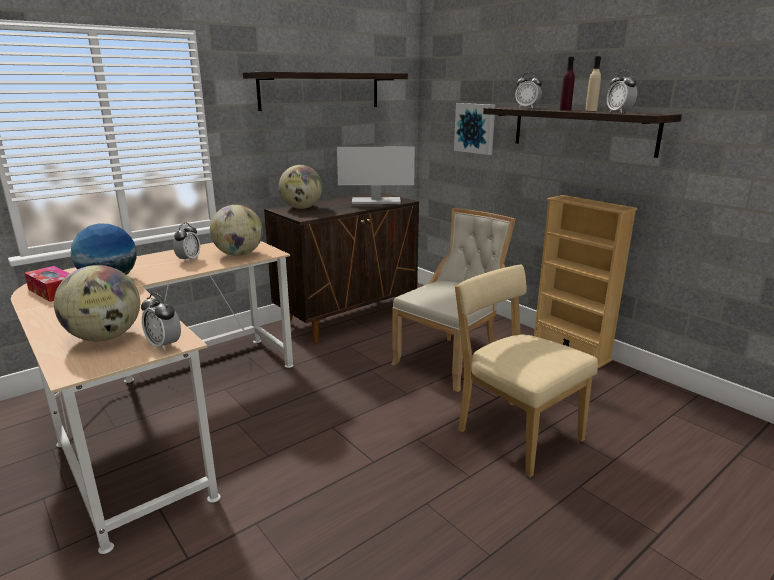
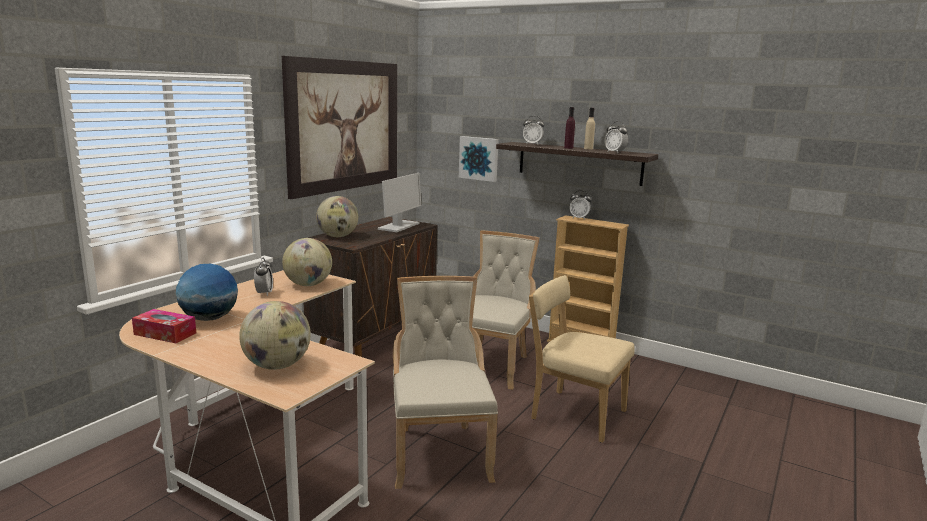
camera: 20 degrees left, 5 degrees down
alarm clock [141,293,181,352] -> alarm clock moved to [570,190,592,220]
shelf [243,72,408,111] -> picture [282,56,397,199]
monitor [337,147,415,204] -> monitor turned 45 degrees counterclockwise [378,173,421,232]
none -> beige chair [393,276,498,489]

